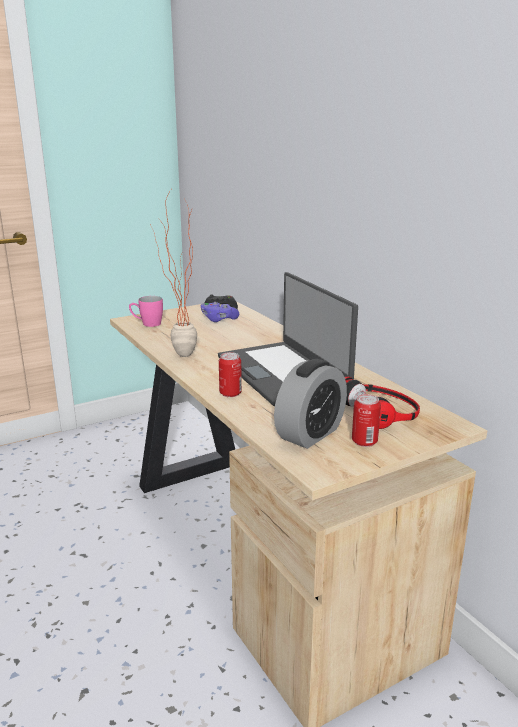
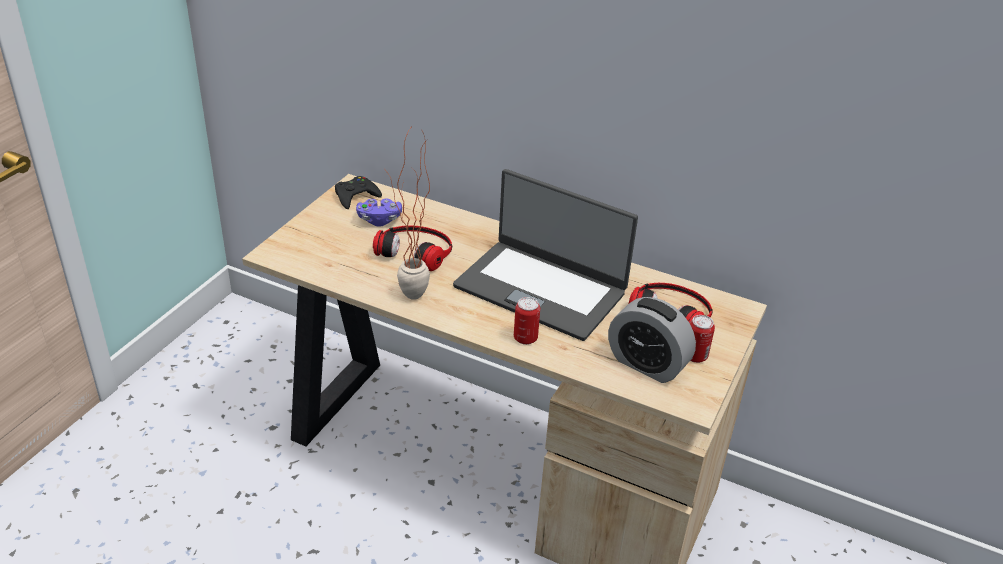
camera: 35 degrees left, 15 degrees up
pink mug [129,296,163,327] -> none
alarm clock [274,359,347,449] -> alarm clock turned 120 degrees clockwise [608,297,696,383]
none -> headphones [373,225,452,271]

